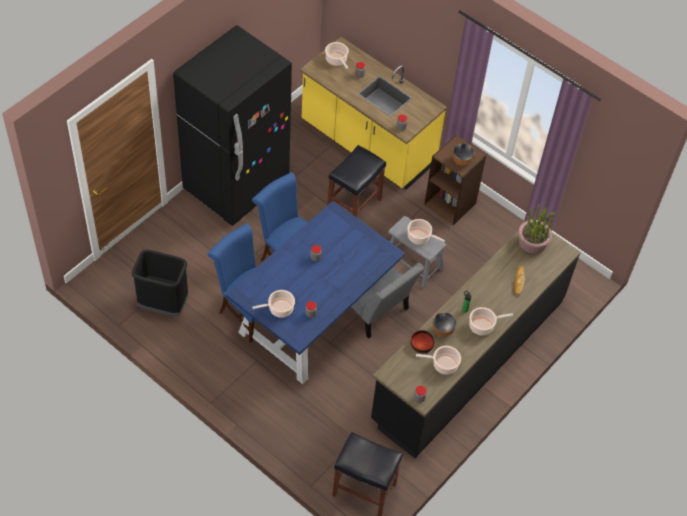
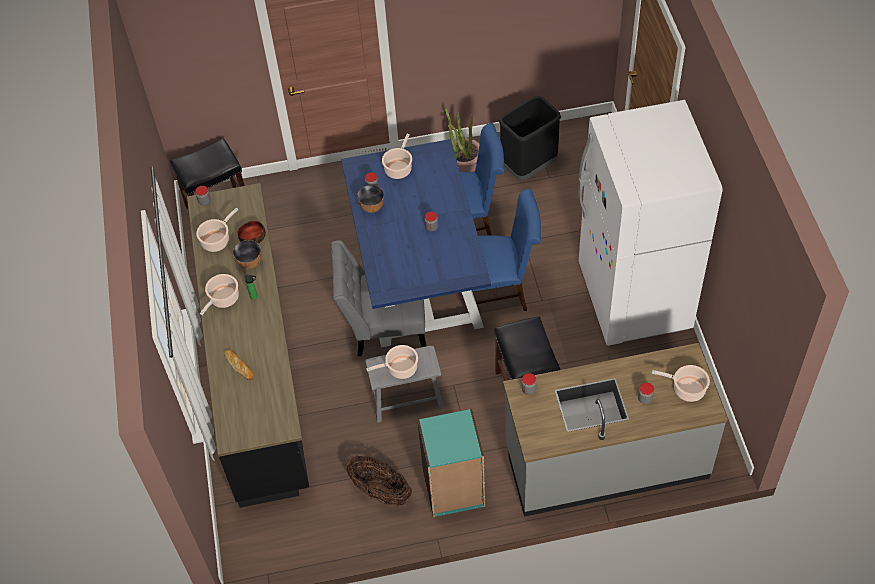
camera: 135 degrees right, 0 degrees up
black fridge [173,25,292,226] -> white fridge [578,100,723,346]
yellow counter [300,37,447,190] -> grey counter [503,343,728,517]
brown bookcase [424,135,487,225] -> turquoise bookcase [417,409,485,517]
bowl [453,144,474,166] -> bowl moved to [357,185,384,213]
potted plant [518,204,556,254] -> potted plant moved to [445,107,480,172]
none -> basket [346,456,412,506]

